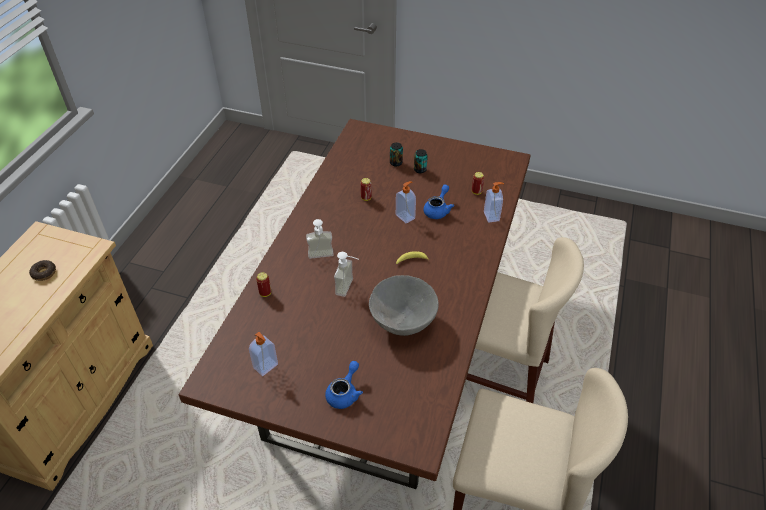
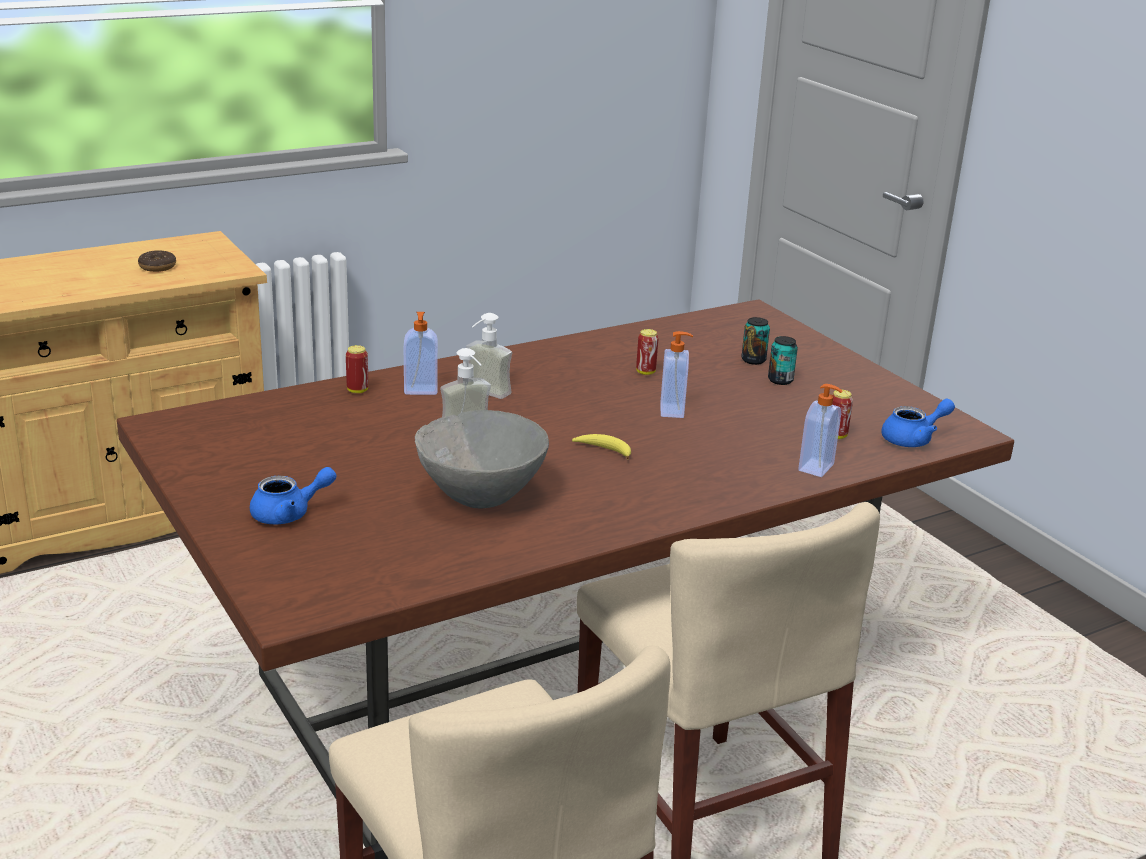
camera: 40 degrees right, 20 degrees down
soap dispenser [249,332,278,376] -> soap dispenser moved to [404,312,438,395]
blue teapot [423,184,454,219] -> blue teapot moved to [881,399,955,447]

